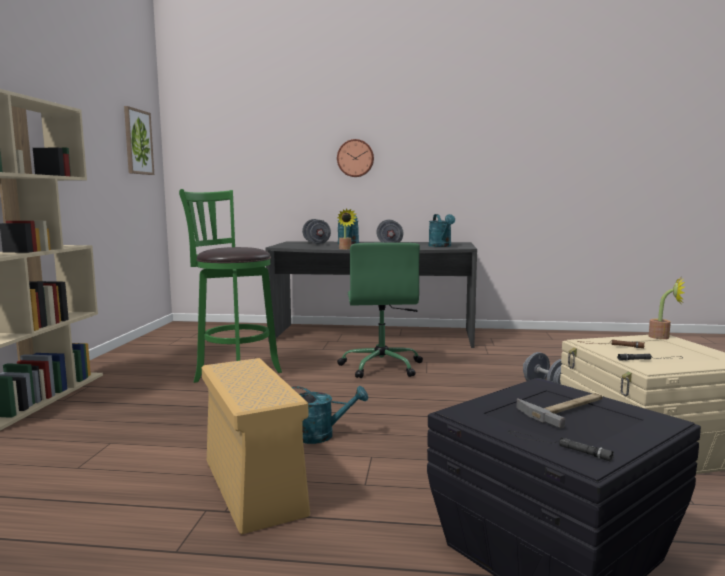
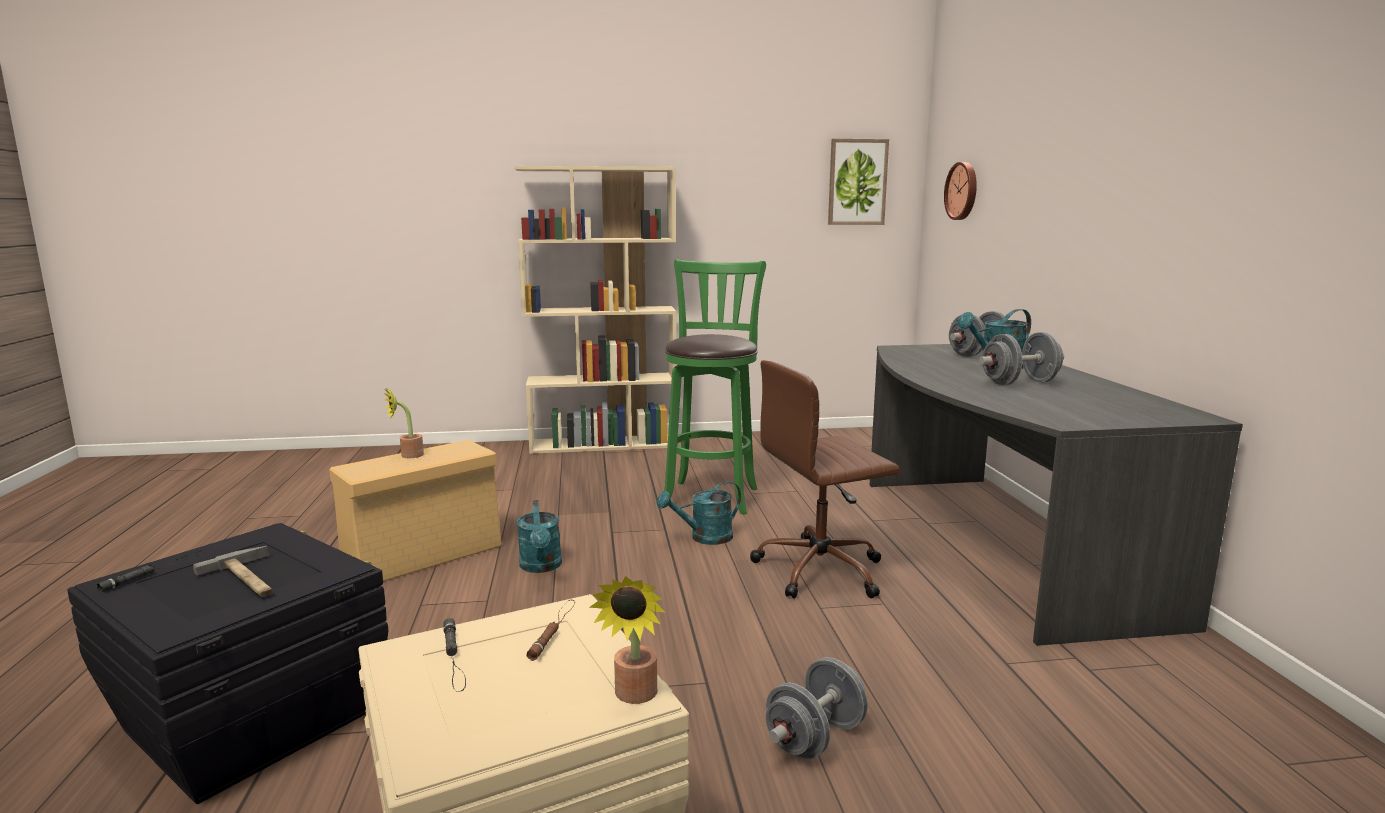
camera: 75 degrees right, 5 degrees up
wall clock [337,139,374,177] -> wall clock moved to [944,162,977,220]
green office chair [337,242,423,378] -> brown office chair [750,360,900,599]
potted plant [338,209,357,249] -> potted plant moved to [384,389,424,458]
turquoise watering can [429,214,455,247] -> turquoise watering can moved to [657,481,741,545]

